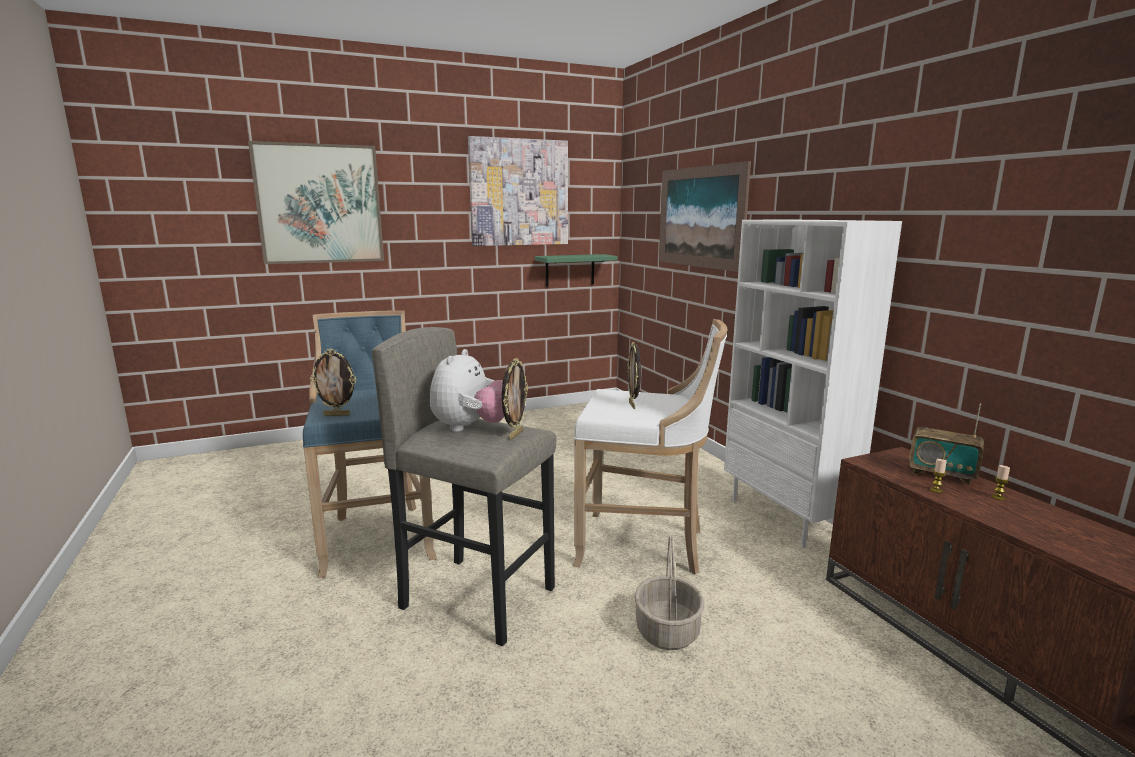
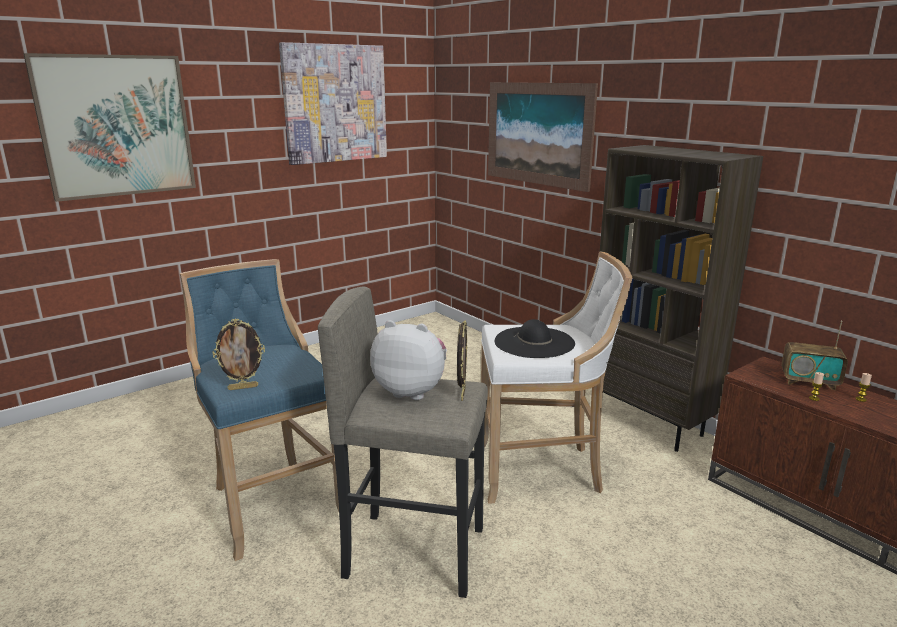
camera: 15 degrees left, 5 degrees up
plush toy [430,349,504,432] -> plush toy turned 75 degrees counterclockwise [370,320,447,400]
green shelf [535,254,617,287] -> none
picture frame [628,342,641,409] -> black hat [495,319,575,358]
basket [634,536,704,650] -> none
white bookcase [724,219,902,548] -> brown bookcase [600,145,763,452]

